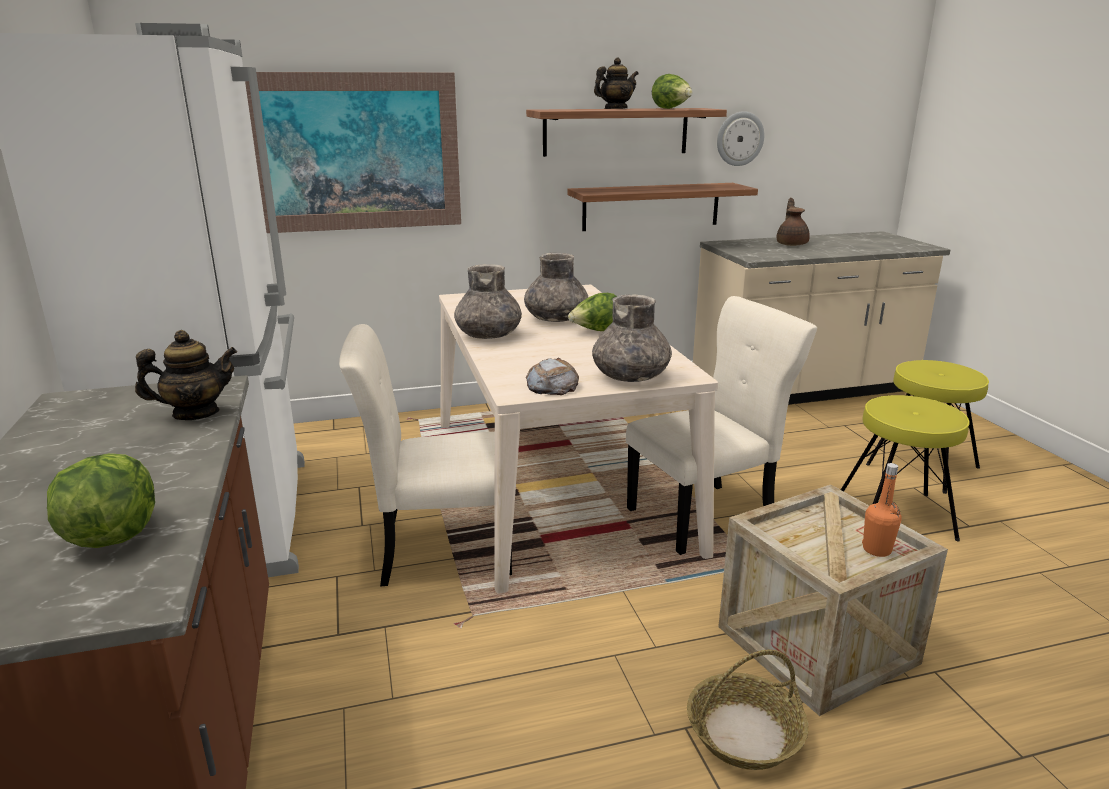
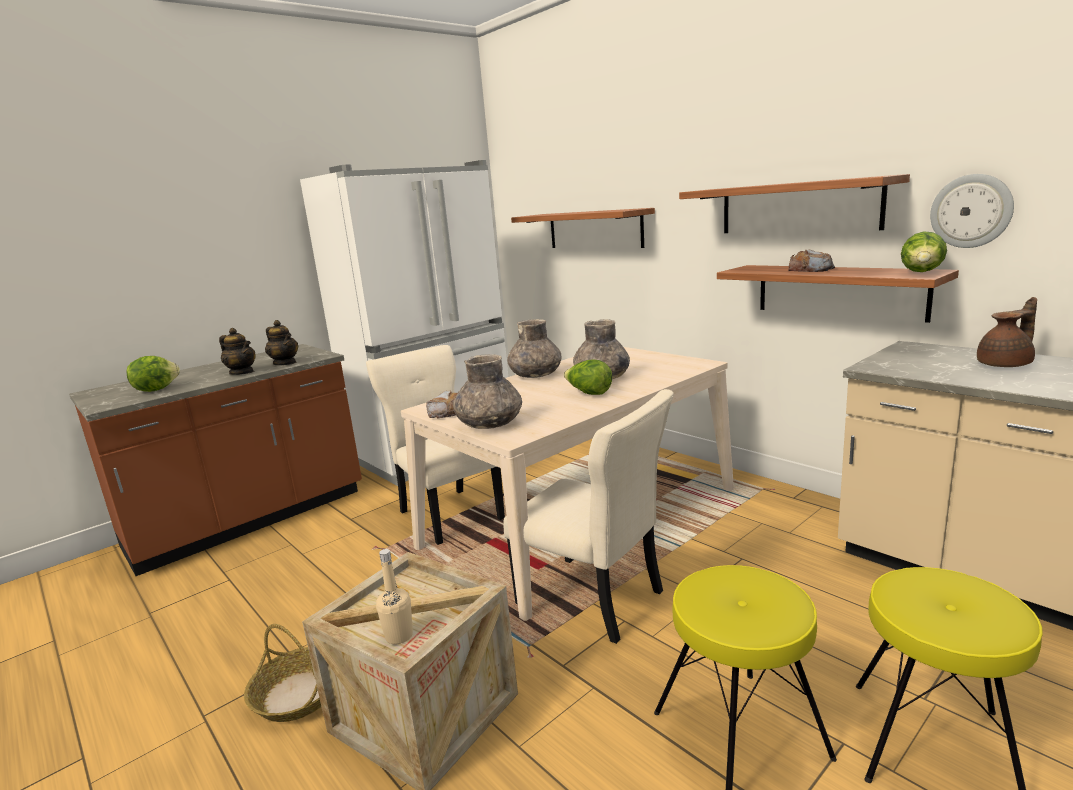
camera: 65 degrees right, 5 degrees down
picture [245,72,461,233] -> shelf [511,208,655,248]
teapot [594,58,639,109] -> teapot moved to [219,328,256,375]
lettuce [652,74,693,109] -> lettuce moved to [901,231,947,272]
orange bottle [862,463,902,557] -> beige bottle [376,549,413,644]
none -> bread [788,250,835,272]

